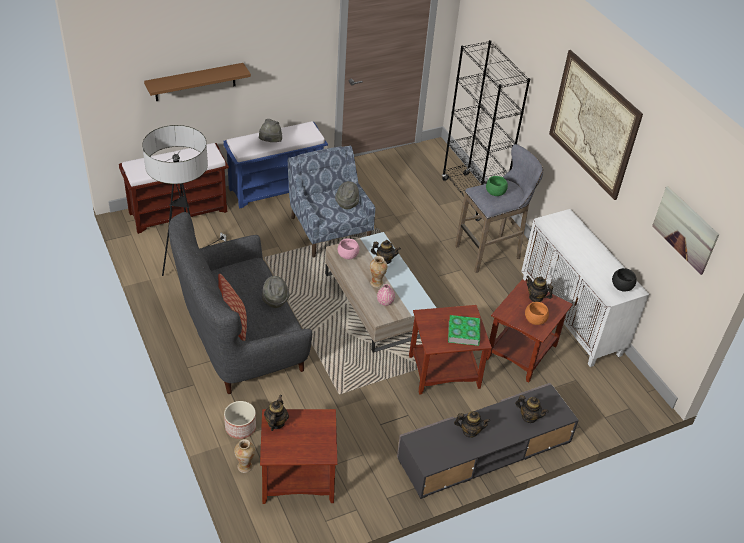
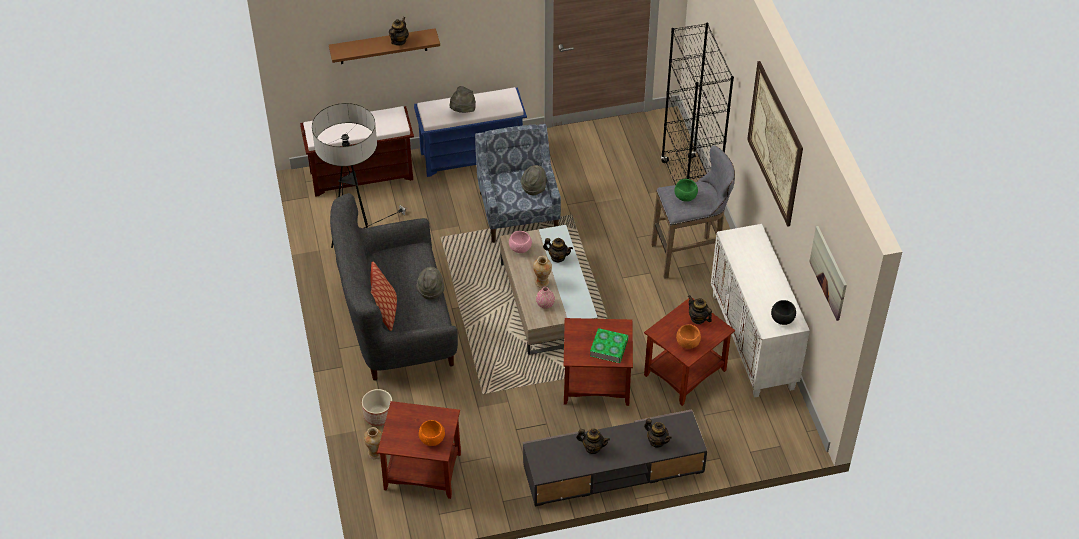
camera: 15 degrees right, 5 degrees up
teapot [264,395,289,431] -> teapot moved to [389,17,409,46]
none -> orange bowl [419,420,445,446]

